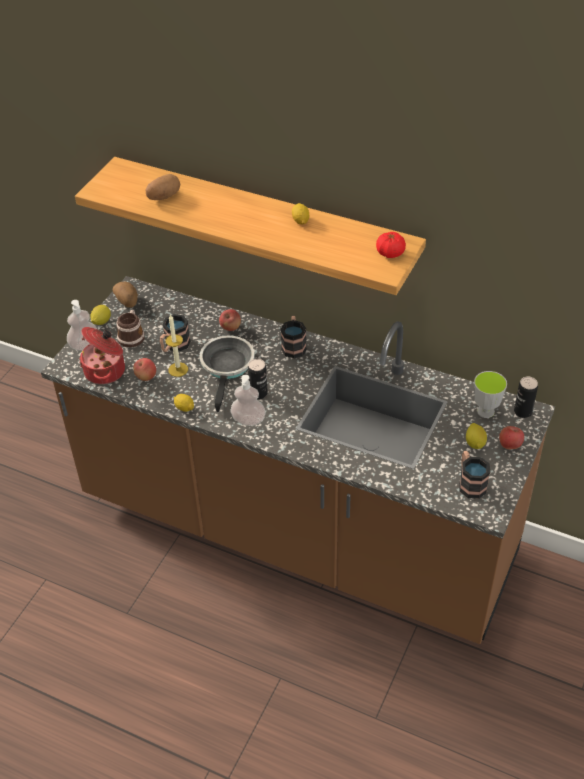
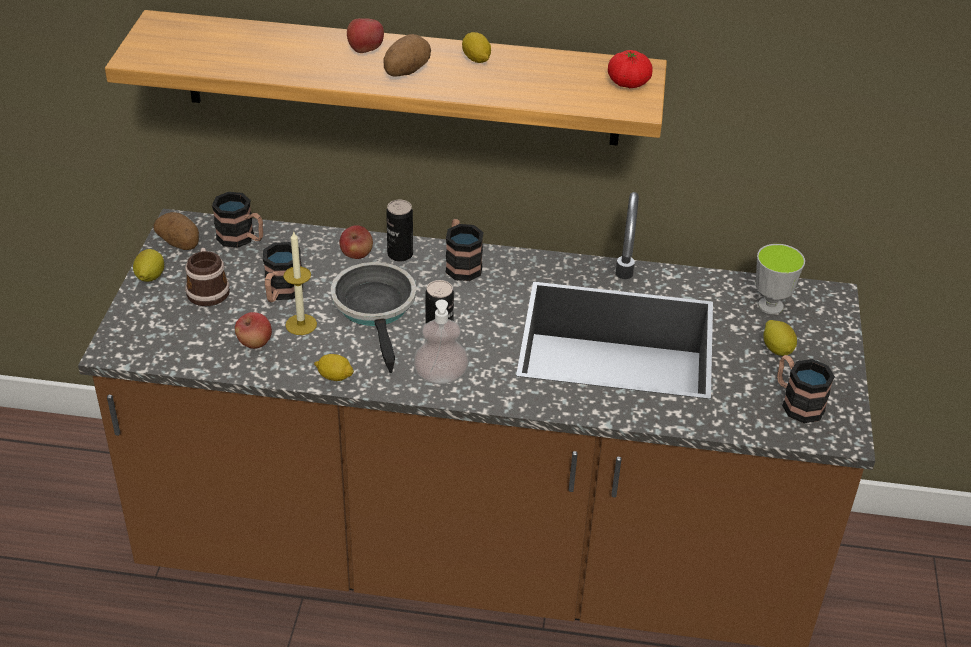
camera: 20 degrees left, 5 degrees down
soap dispenser [67,300,97,350] -> none
cooking pot [79,327,125,385] -> none
potato [145,174,180,200] -> potato moved to [384,34,431,77]
apple [499,426,524,449] -> apple moved to [347,18,384,53]
can [514,377,538,418] -> can moved to [386,200,413,262]
none -> mug [212,192,263,248]

